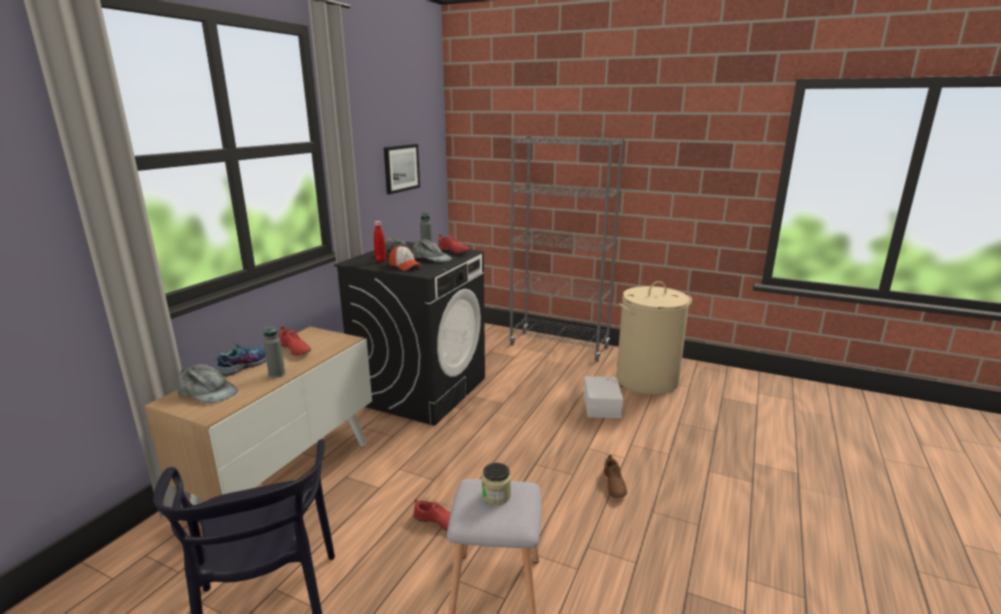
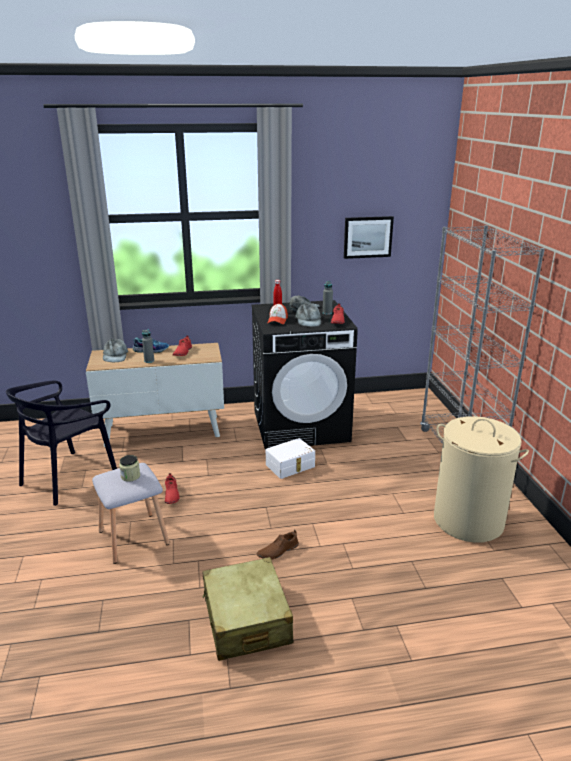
camera: 55 degrees right, 5 degrees up
white storage box [584,376,623,418] -> white storage box moved to [266,438,315,479]
none -> beige suitcase [202,557,293,661]

